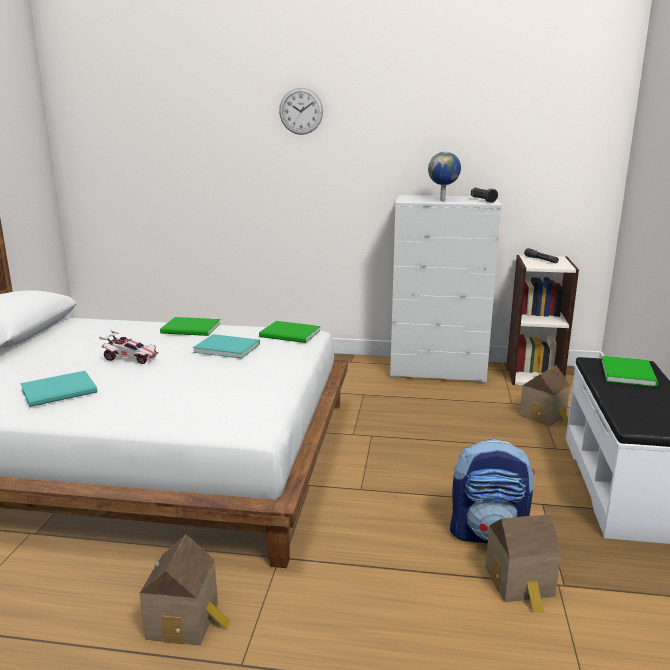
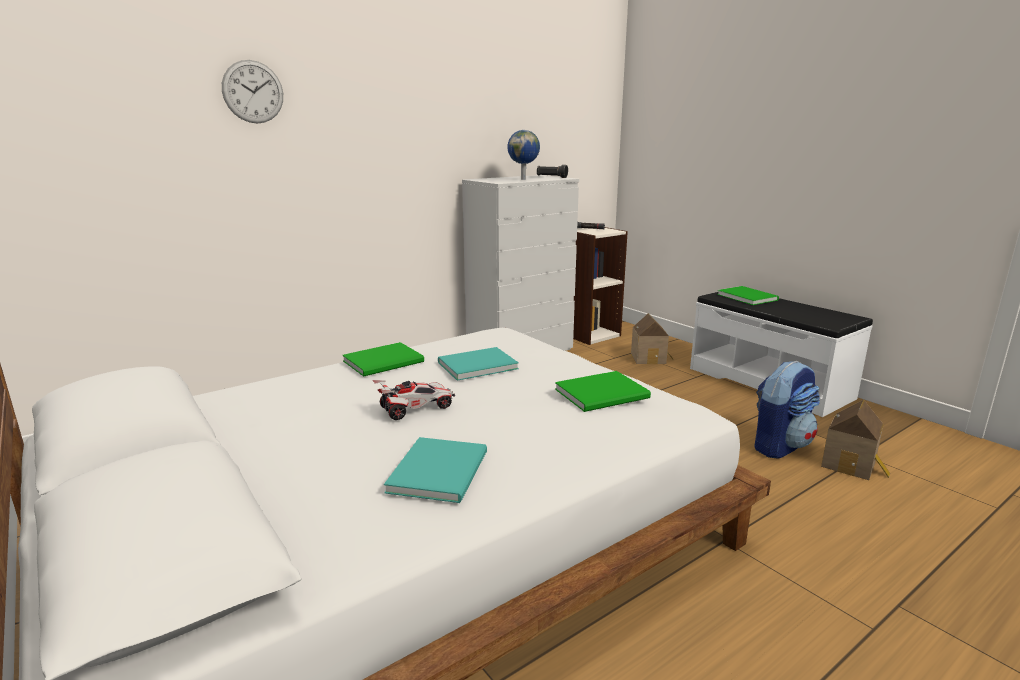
camera: 45 degrees left, 0 degrees up
toy house [139,534,230,645] -> none
green book [259,321,321,343] -> green book moved to [555,371,651,412]
wall clock [279,88,323,135] -> wall clock moved to [222,60,283,124]

